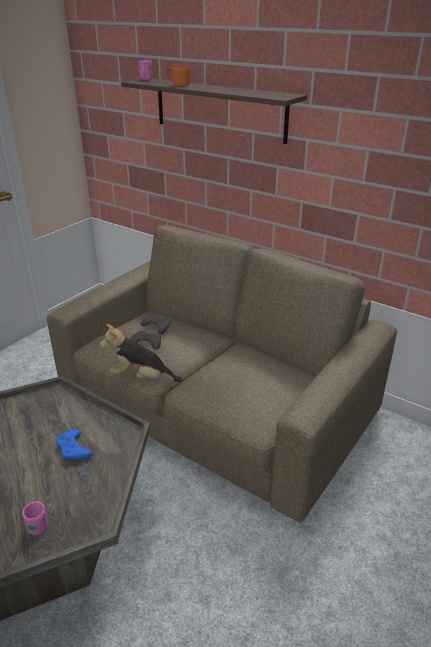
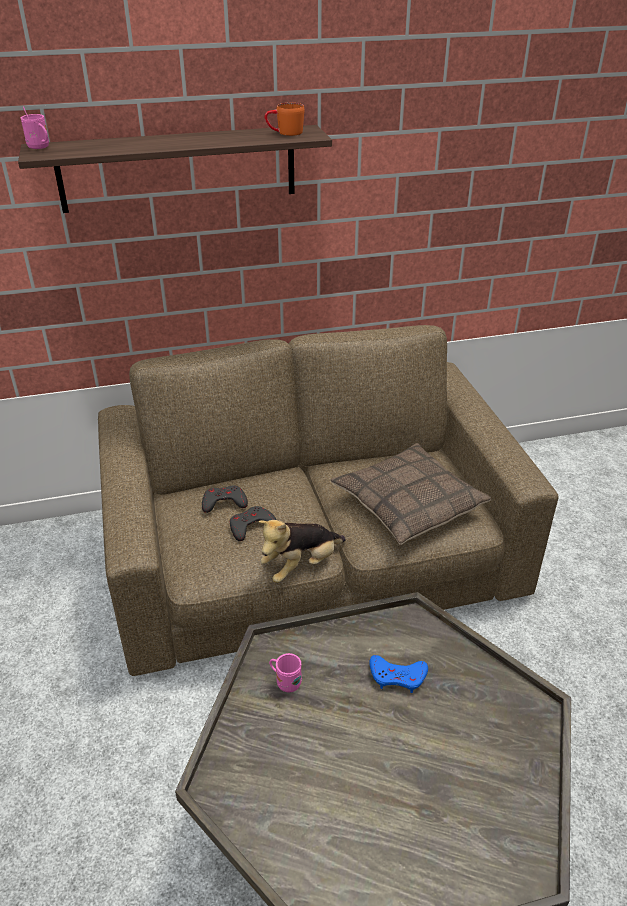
camera: 50 degrees left, 5 degrees up
pink mug [22,500,48,535] -> pink mug moved to [269,653,302,692]
orange mug [167,65,190,86] -> orange mug moved to [265,103,305,136]
none -> pillow [331,443,491,545]

